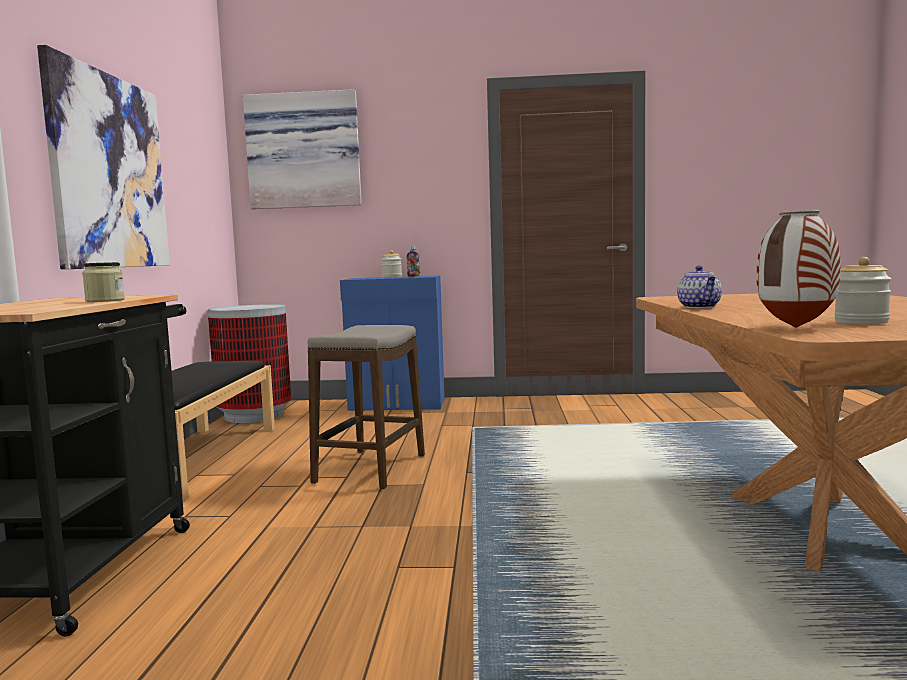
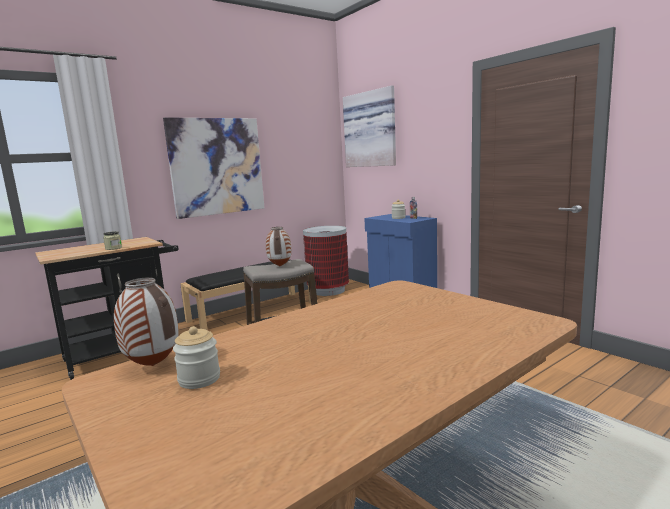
camera: 50 degrees right, 5 degrees up
teapot [677,266,722,308] -> none
none -> vase [266,227,292,266]

